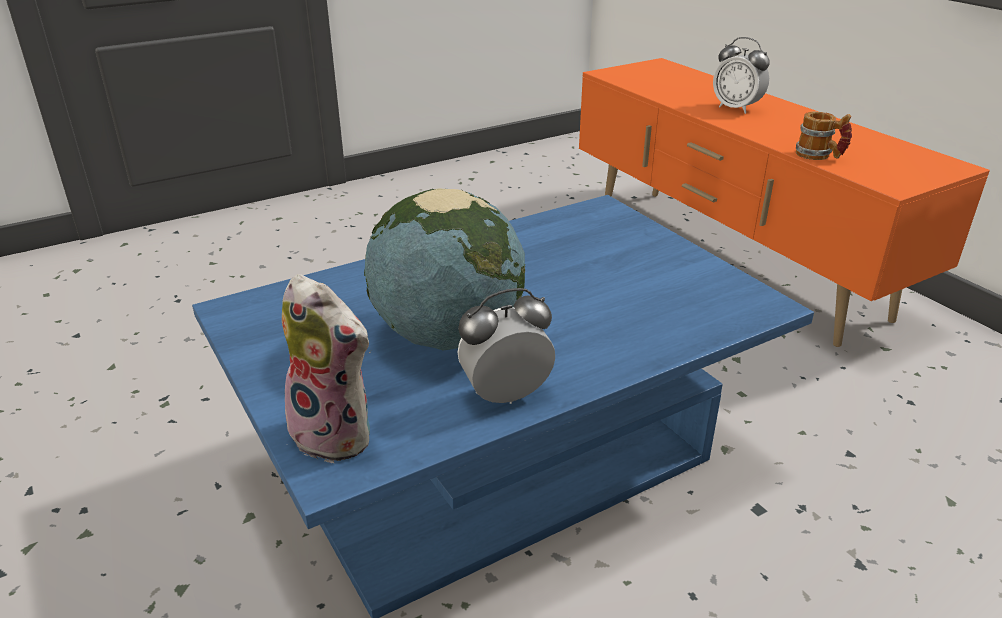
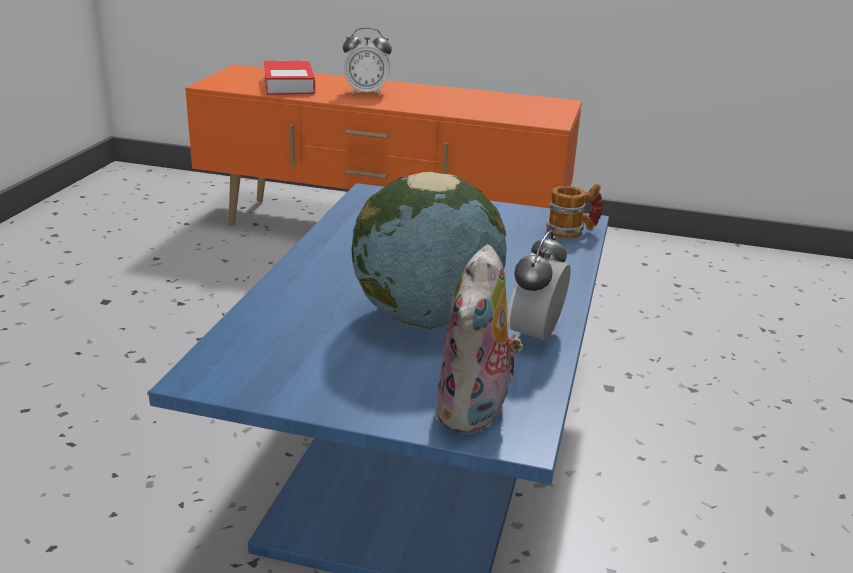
camera: 45 degrees left, 5 degrees down
plush toy [278,274,371,463] -> plush toy turned 120 degrees clockwise [435,244,523,435]
mug [796,112,852,160] -> mug moved to [546,183,603,239]
none -> book [264,61,315,95]

